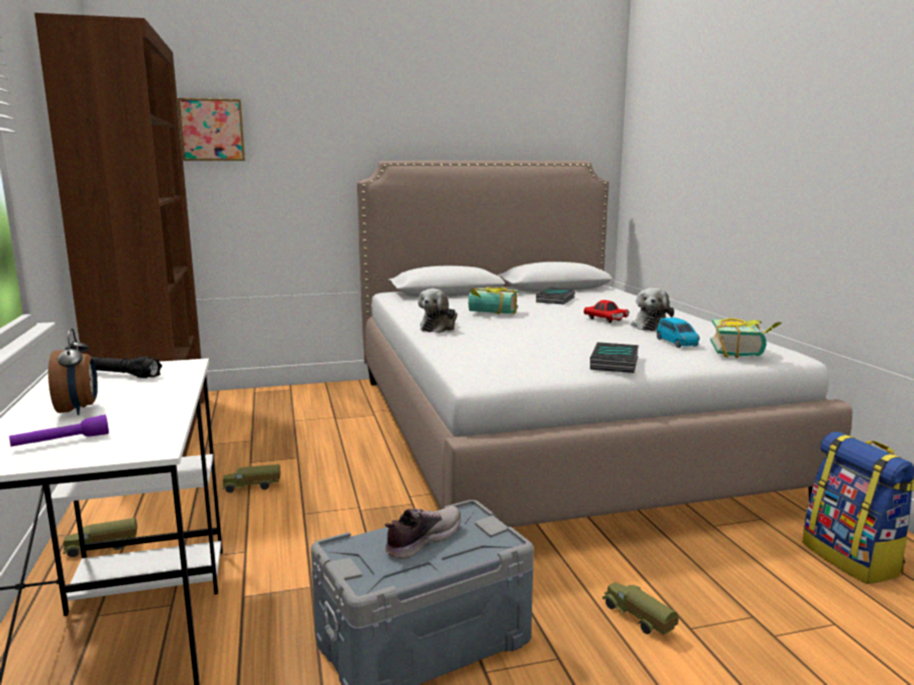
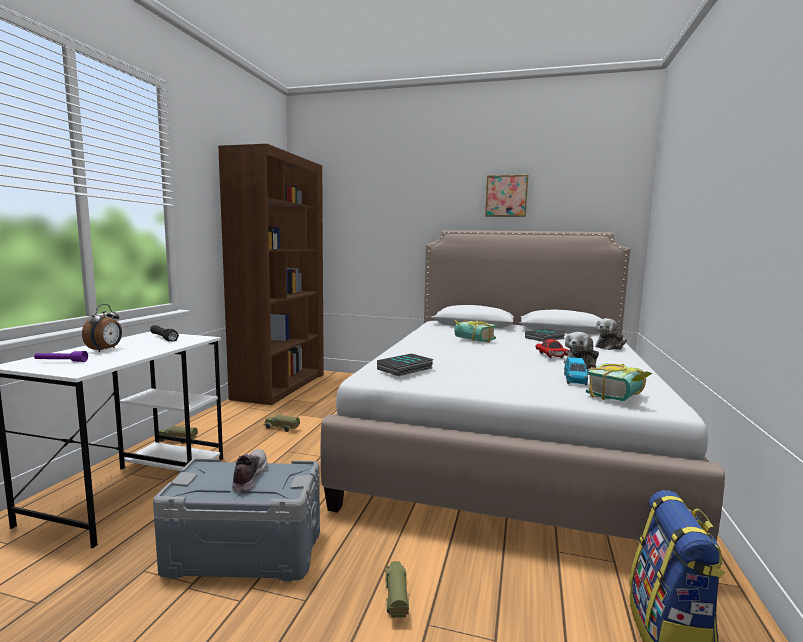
camera: 30 degrees right, 5 degrees down
picture [177,98,245,161] -> picture moved to [485,175,528,217]
shoe [385,506,461,559] -> shoe turned 75 degrees counterclockwise [232,449,267,491]
plush toy [418,288,457,333] -> plush toy moved to [595,318,627,350]
book [590,342,639,373] -> book moved to [377,354,434,376]

